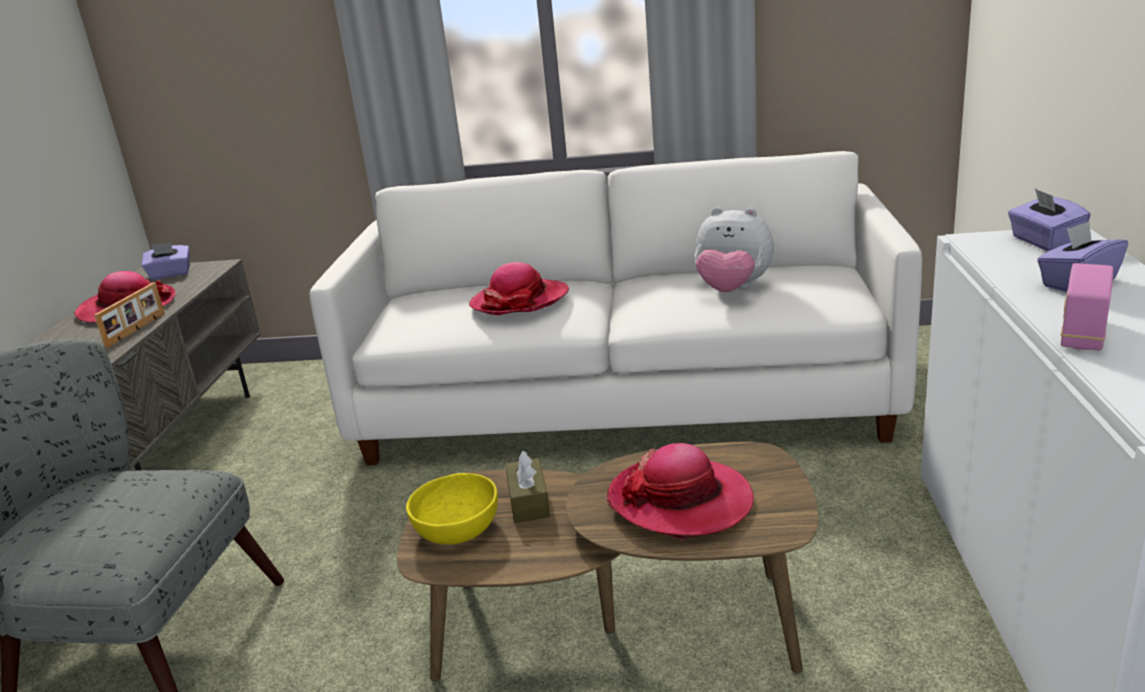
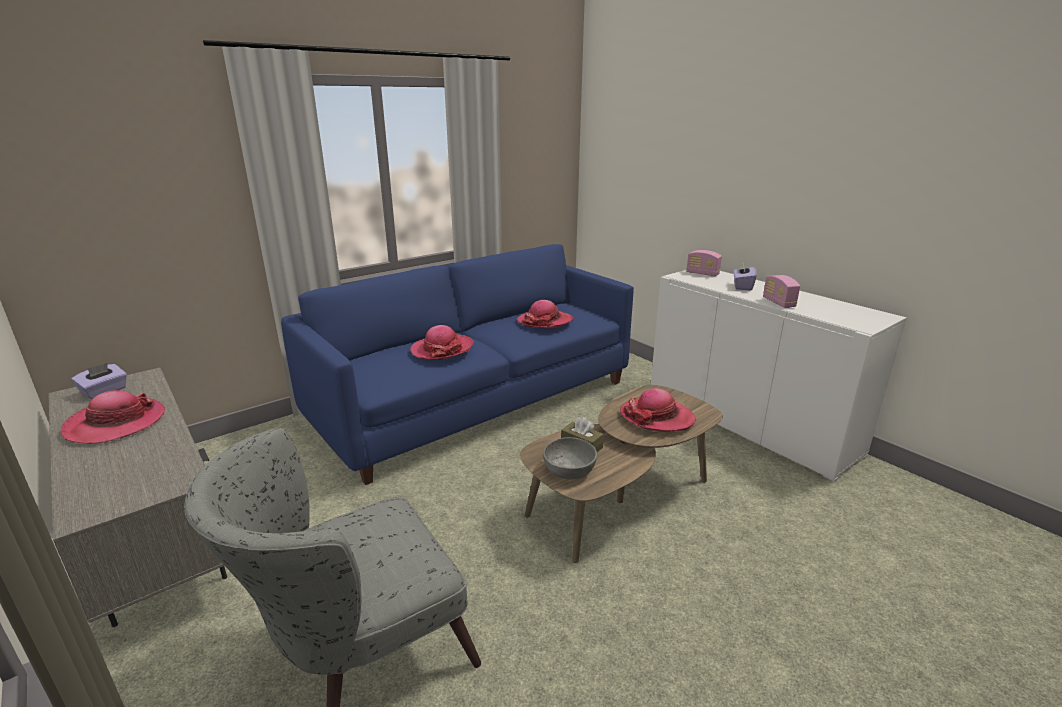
camera: 45 degrees left, 0 degrees up
picture frame [94,283,165,348] -> none
white sofa [310,151,922,465] -> blue sofa [281,244,634,485]
yellow bowl [406,473,498,545] -> grey bowl [543,437,597,480]
plush toy [695,207,774,292] -> hat [517,300,573,329]
purple tissue box [1008,188,1091,251] -> radio [686,250,722,277]

